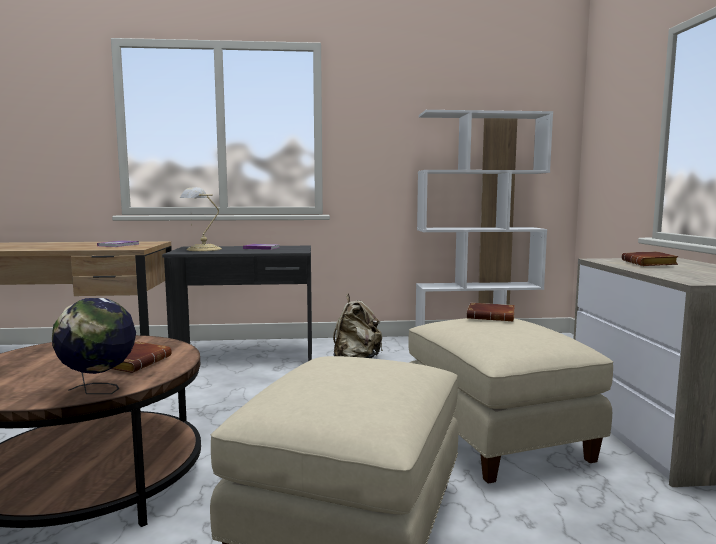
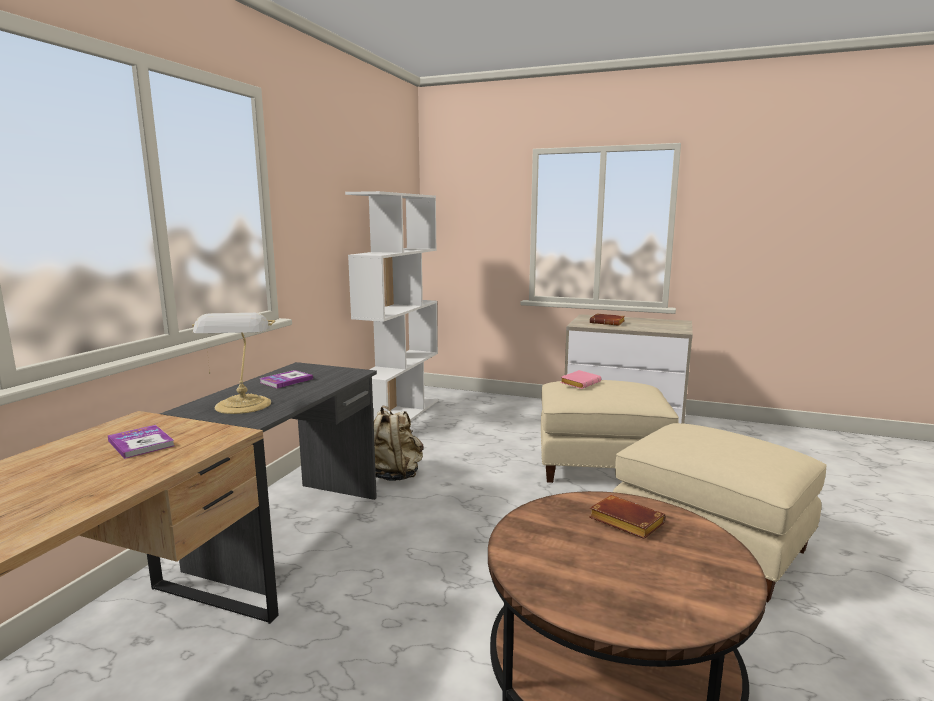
camera: 65 degrees left, 5 degrees up
globe [52,298,136,394] -> none
brown book [467,303,515,321] -> pink book [560,370,601,389]

